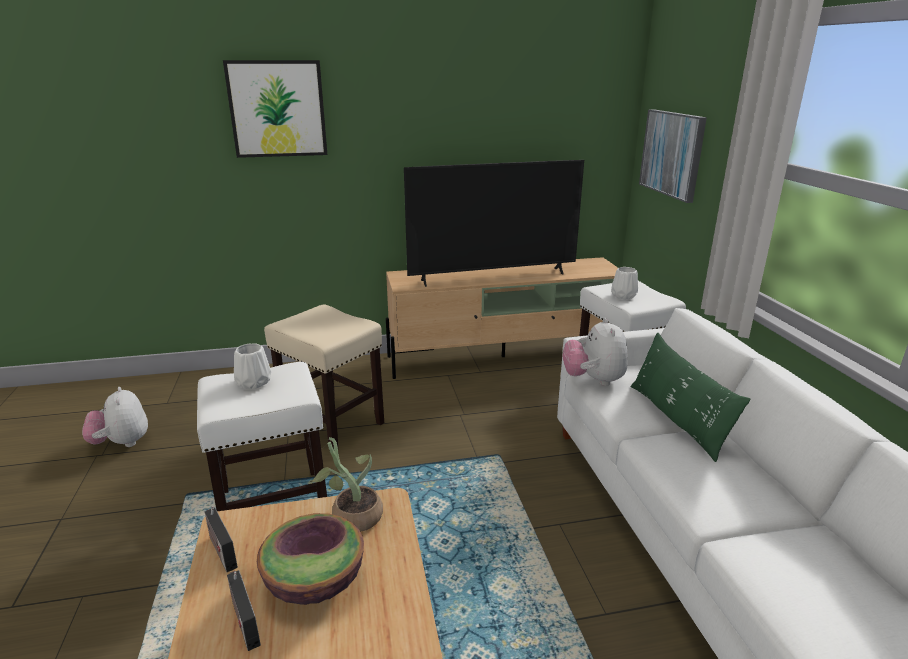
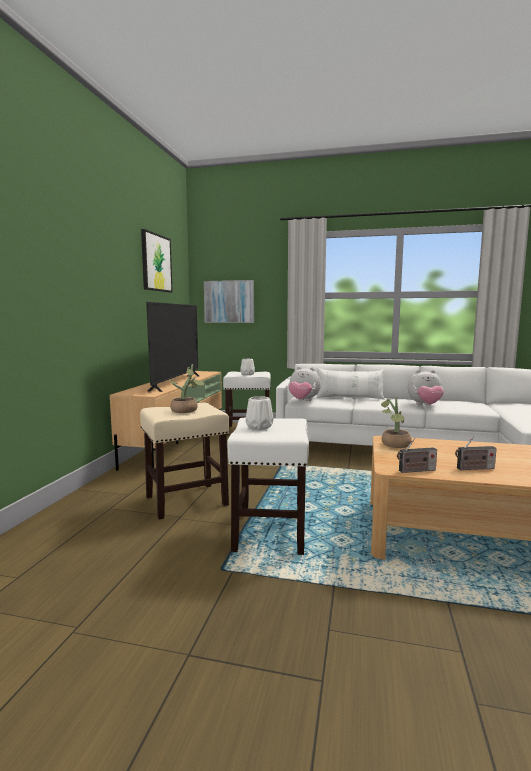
camera: 65 degrees left, 15 degrees down
plush toy [82,387,148,447] -> plush toy moved to [408,370,444,405]
picture [223,60,327,158] -> picture moved to [141,229,173,292]
bowl [257,513,364,605] -> none
green pillow [631,332,751,462] -> white pillow [316,368,385,400]
none -> potted plant [170,364,205,413]

